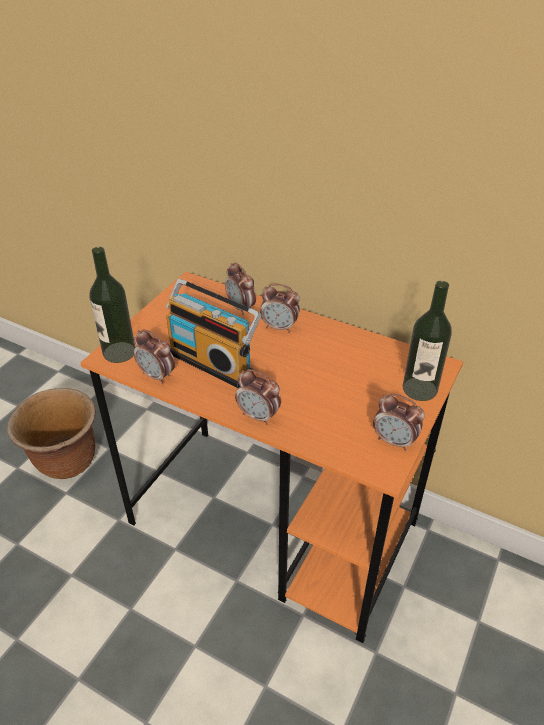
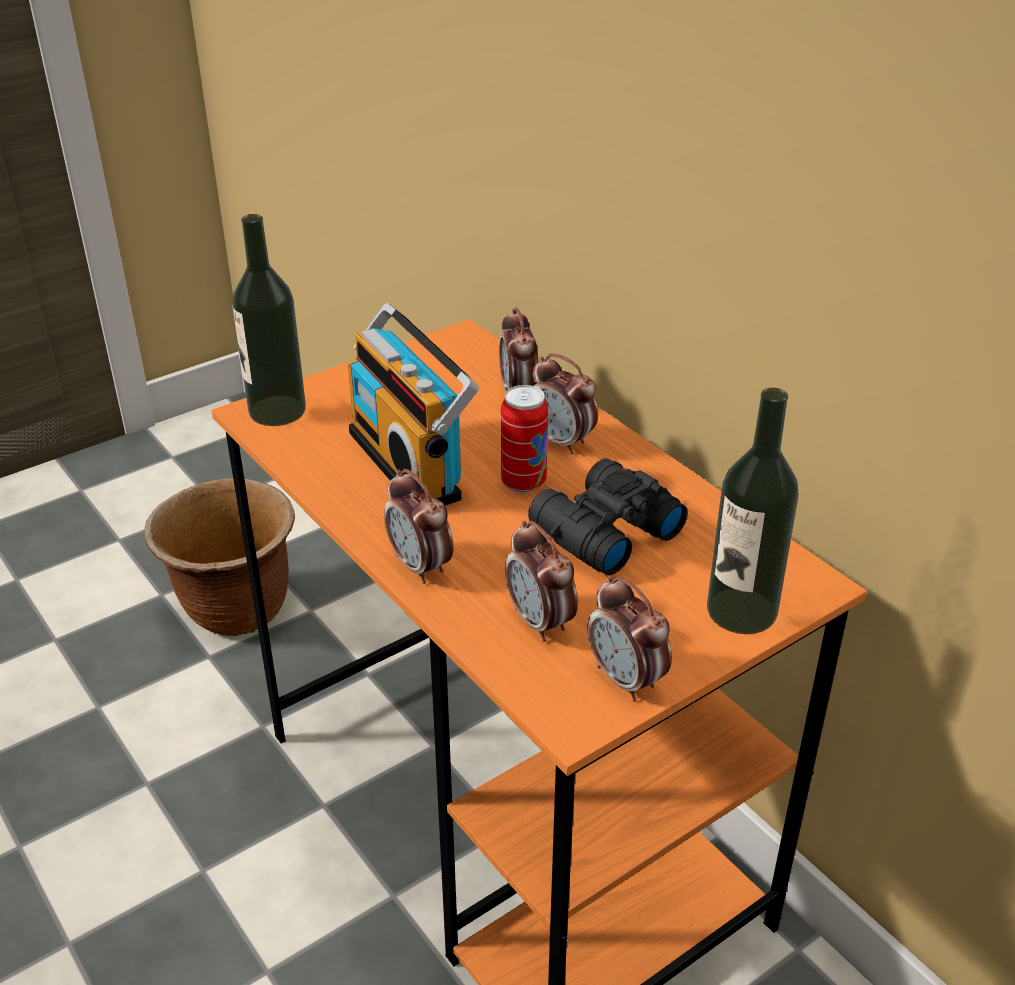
camera: 25 degrees right, 5 degrees down
alarm clock [134,329,175,384] -> alarm clock moved to [505,521,578,642]
none -> can [501,385,548,493]
none -> black binoculars [528,458,688,575]

